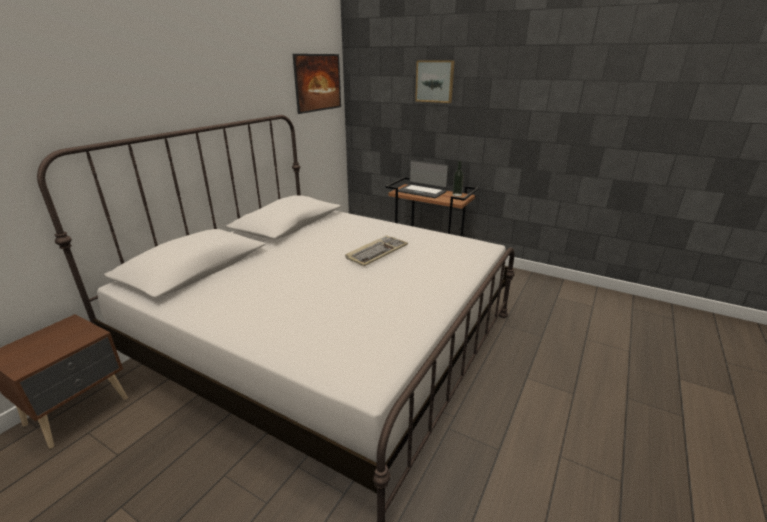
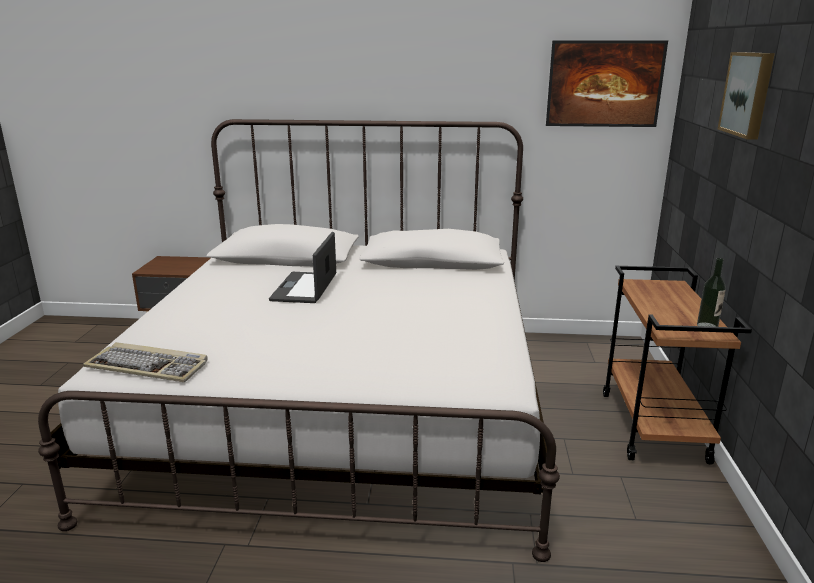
camera: 65 degrees right, 5 degrees down
keyboard [345,235,408,266] -> keyboard moved to [83,342,207,382]
laptop [398,160,449,198] -> laptop moved to [269,232,336,303]

